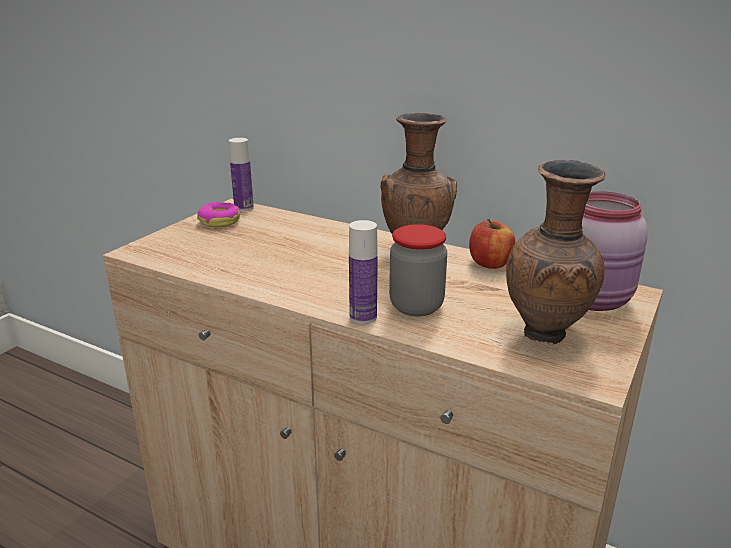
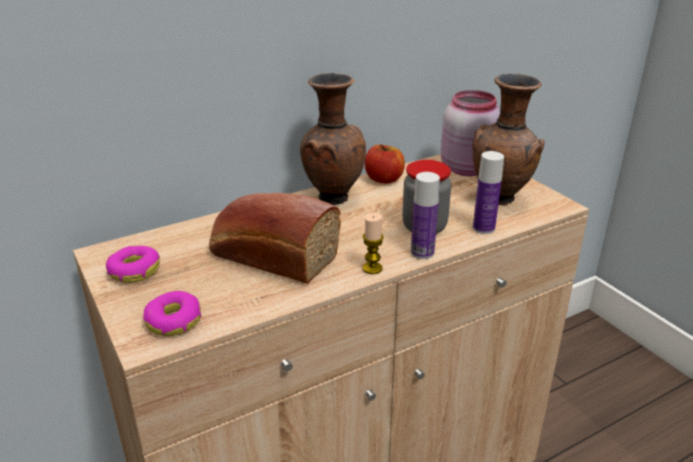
camera: 60 degrees left, 5 degrees up
bottle [229,138,254,211] -> bottle moved to [473,151,504,234]
none -> donut [143,291,201,336]
none -> bread [209,193,341,284]
none -> candle [362,213,384,274]

